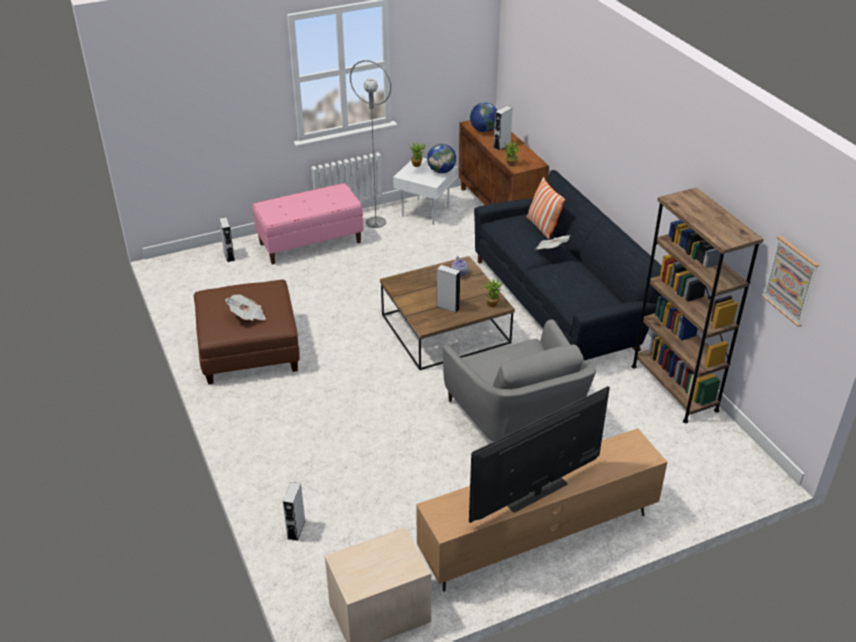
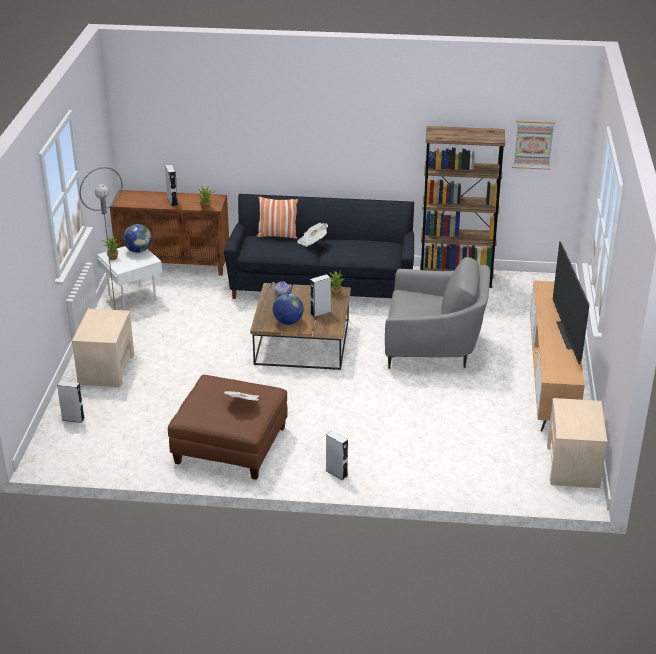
camera: 60 degrees left, 5 degrees down
pink bench [253,183,363,264] -> beige nightstand [72,309,134,387]
grey speaker [283,482,306,541] -> grey speaker moved to [326,431,348,480]
globe [470,102,498,132] -> globe moved to [273,294,304,325]

